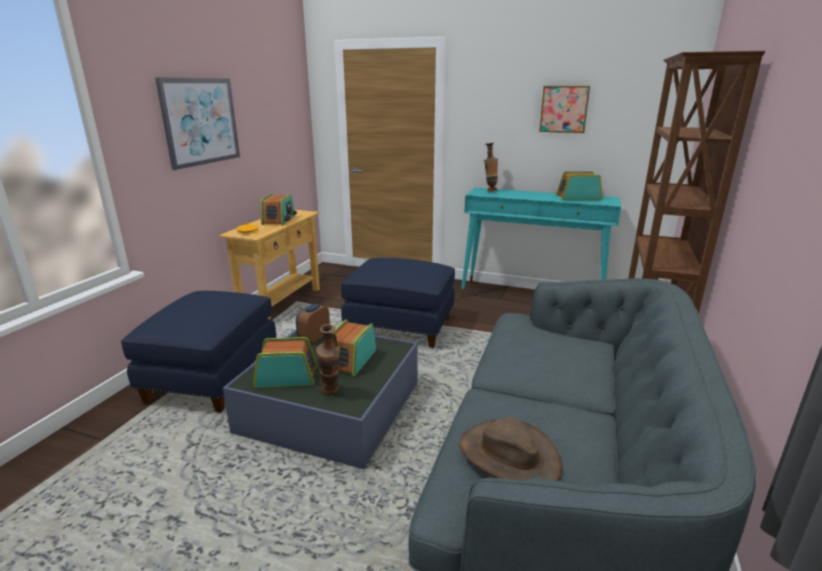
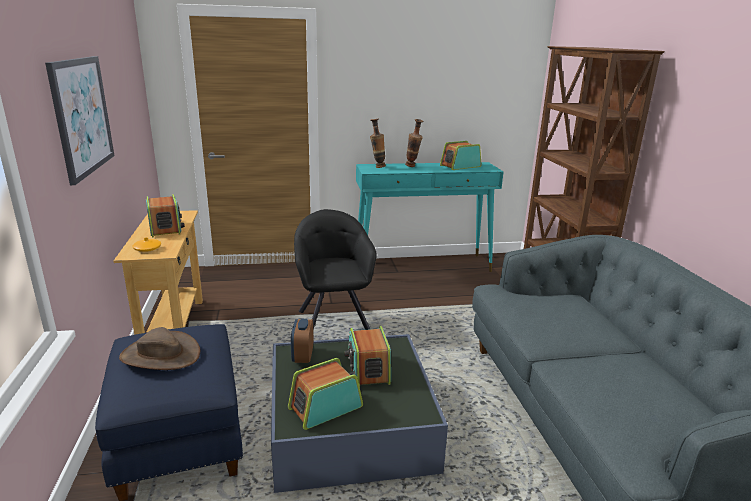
camera: 30 degrees left, 0 degrees up
vase [316,324,340,394] -> vase moved to [405,119,423,167]
blue ottoman [341,258,455,348] -> black armchair [294,209,377,330]
brown hat [459,417,562,481] -> brown hat moved to [119,327,200,370]
picture [539,86,590,133] -> none

